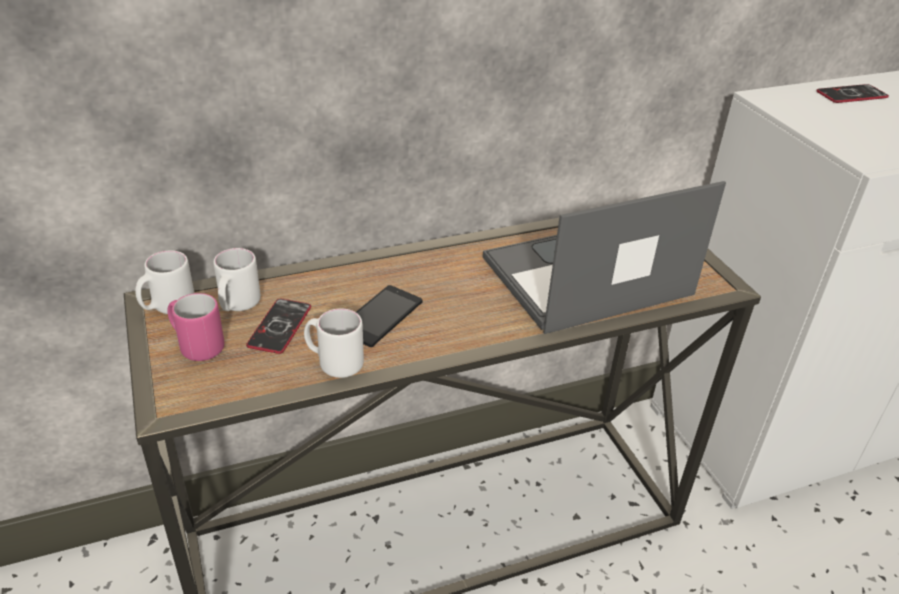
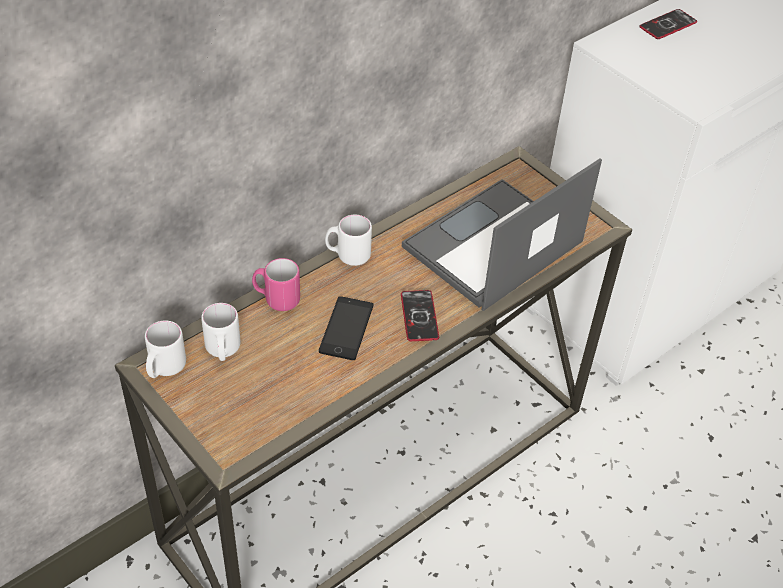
camera: 20 degrees left, 10 degrees up
pink mug [168,293,224,361] -> pink mug moved to [252,258,300,311]
phone [246,299,311,354] -> phone moved to [401,290,439,341]
white mug [304,308,364,378] -> white mug moved to [325,215,372,266]

